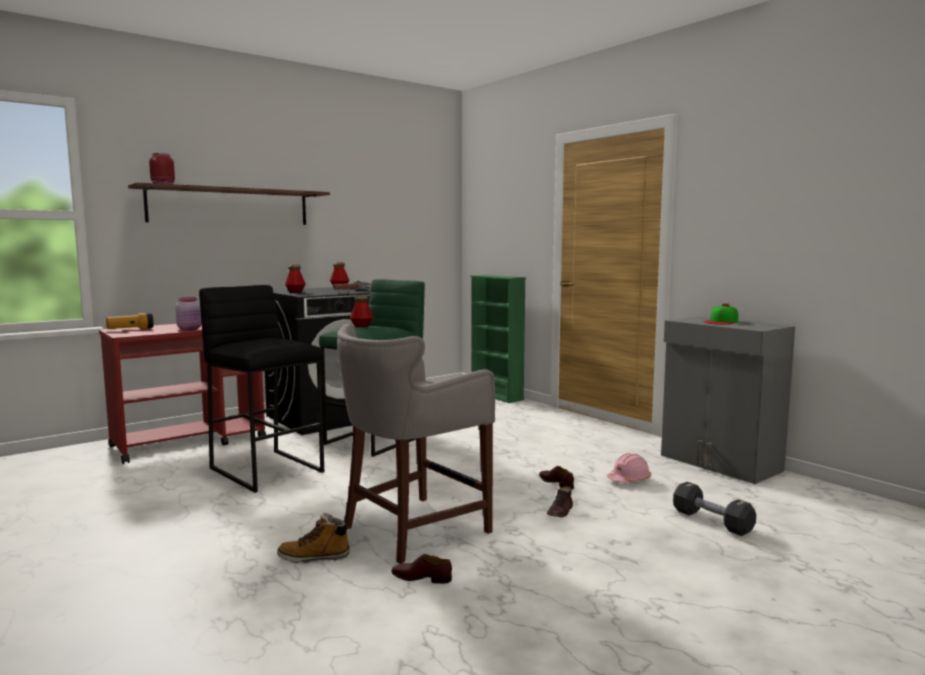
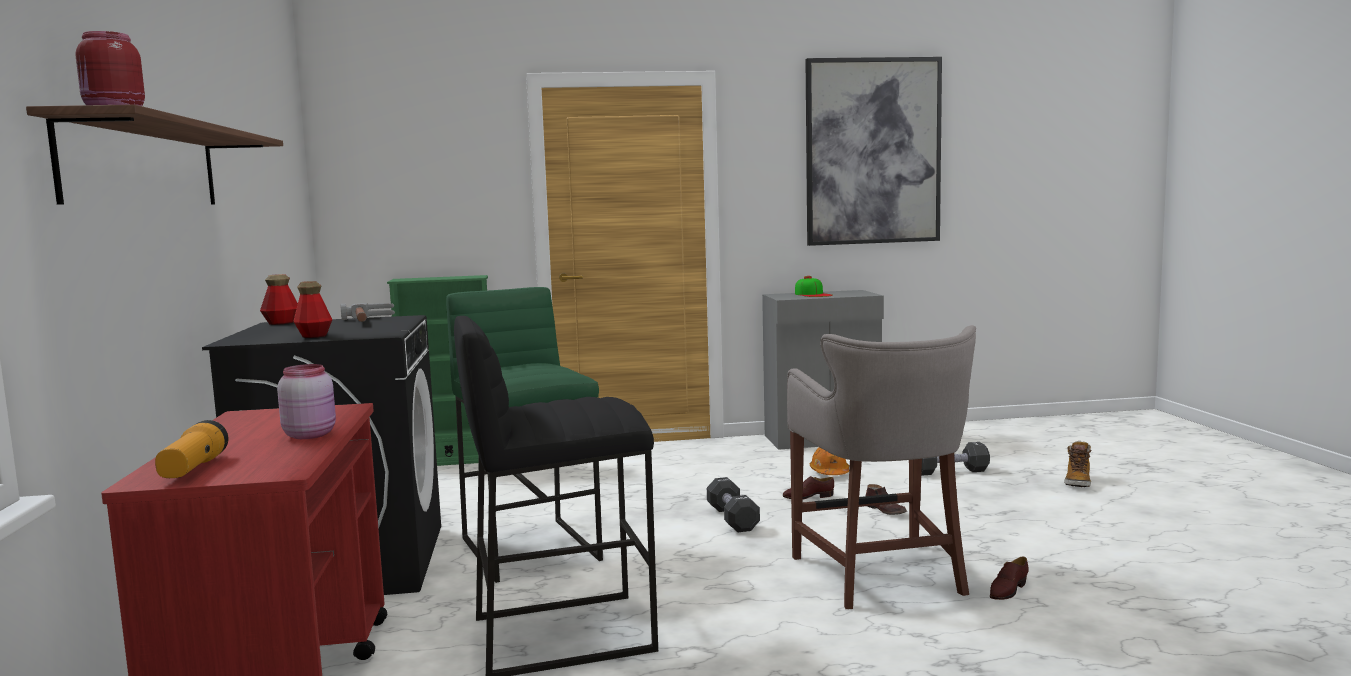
camera: 60 degrees left, 0 degrees up
boot [277,513,350,563] -> boot moved to [1064,441,1091,487]
bottle [350,295,373,327] -> none
pink hard hat [607,453,651,483] -> orange hard hat [810,447,849,475]
none -> black dumbbell [707,477,760,532]
none -> picture [805,57,942,246]

